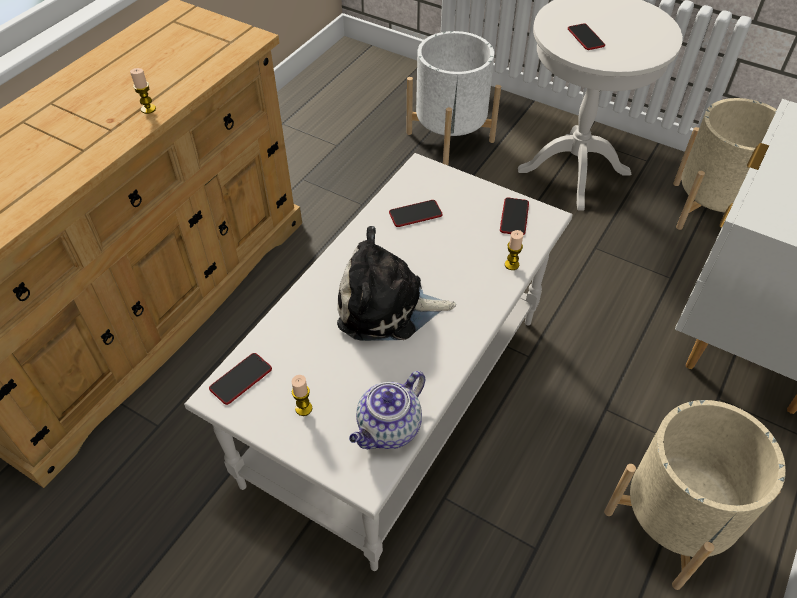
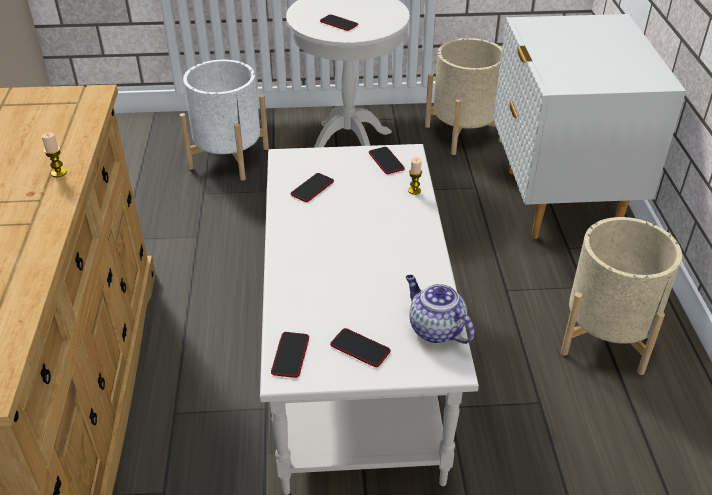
camera: 35 degrees left, 10 degrees down
candle [291,375,312,416] -> phone [330,328,391,367]
plush toy [337,226,456,341] -> none
teapot [349,371,425,449] -> teapot turned 135 degrees clockwise [406,275,475,344]

